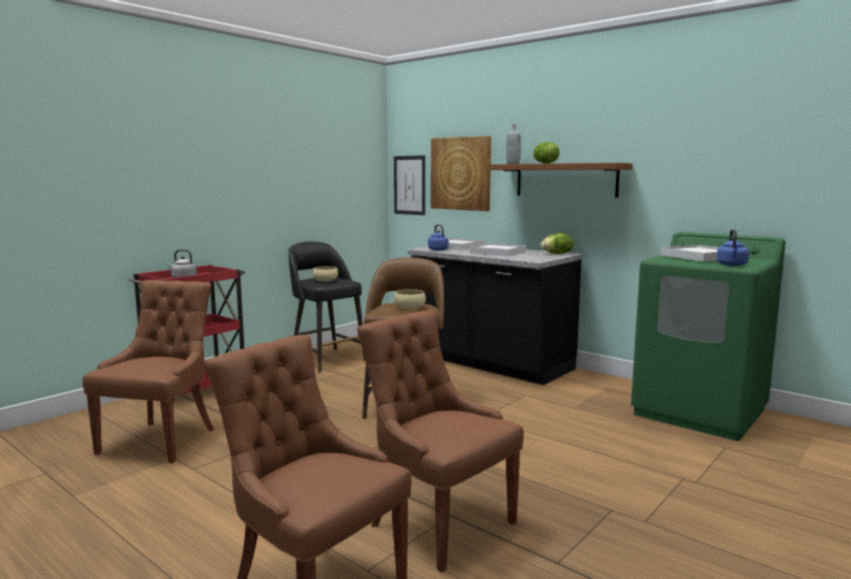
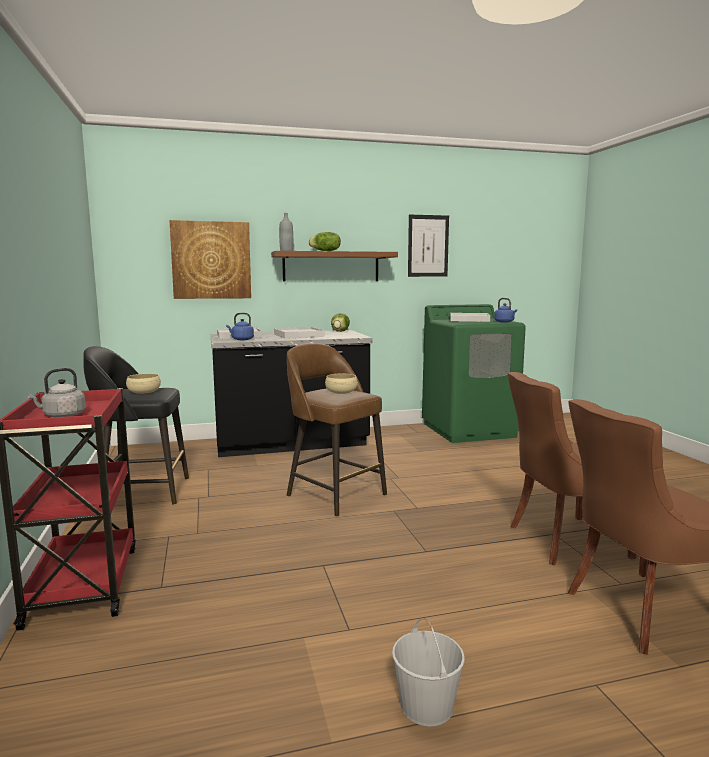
camera: 55 degrees left, 0 degrees up
brown chair [82,280,214,463] -> none
picture [394,155,425,215] -> picture moved to [408,215,449,277]
none -> white bucket [392,618,465,726]

